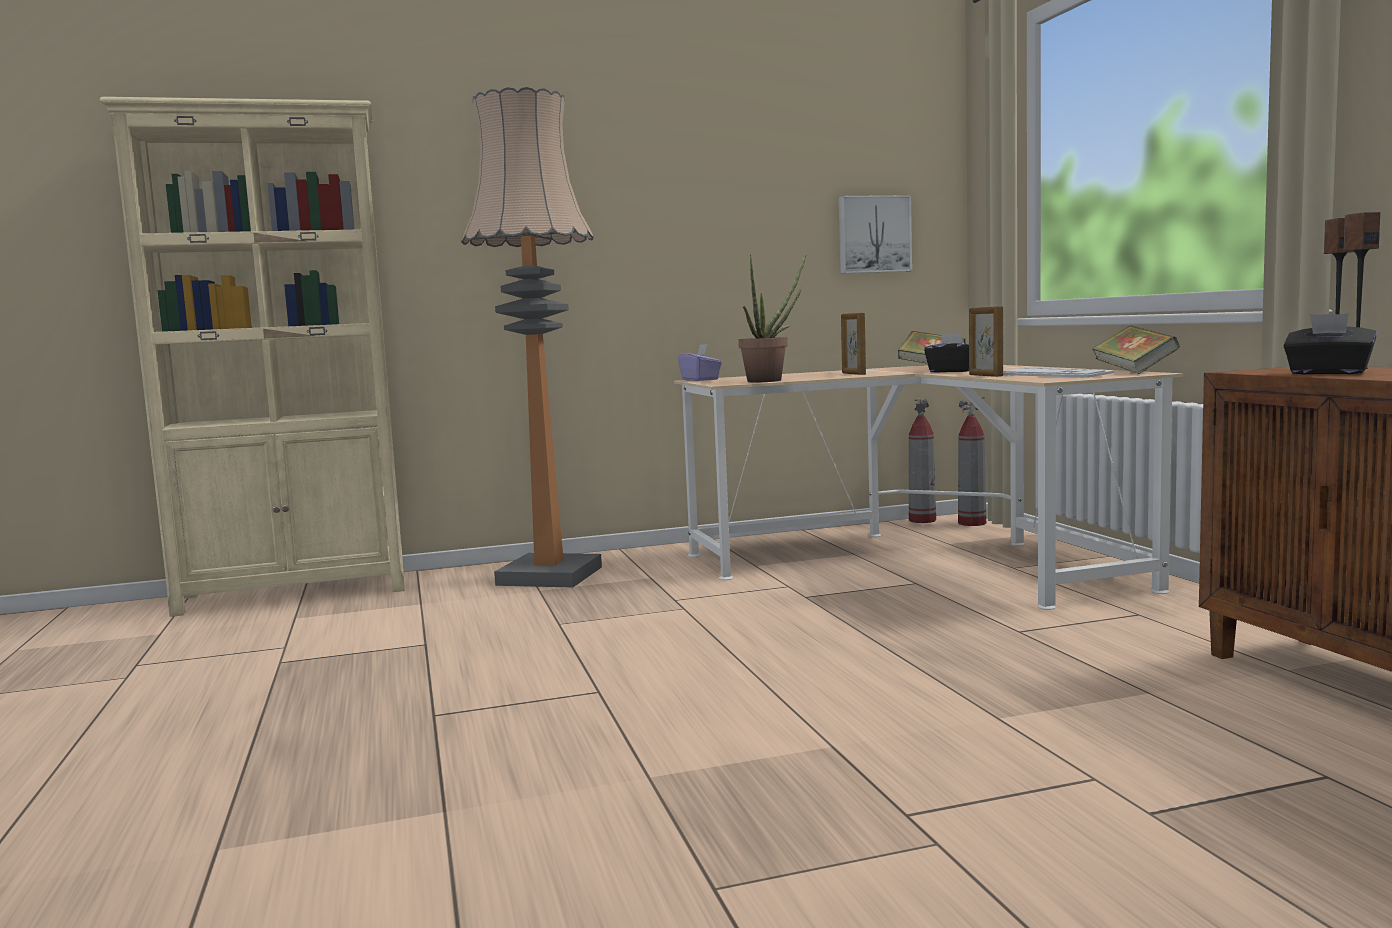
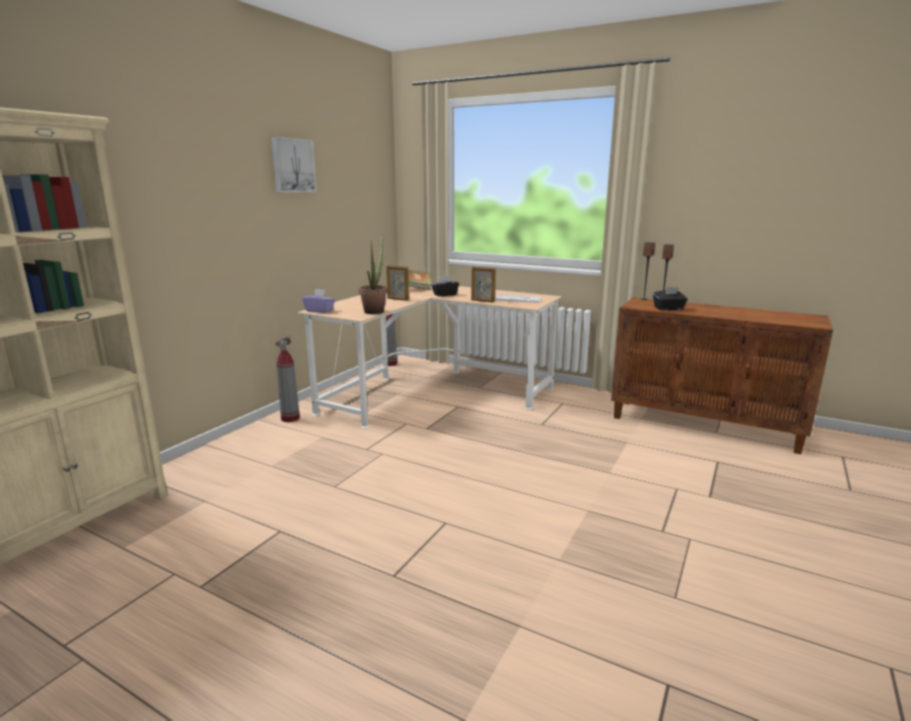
camera: 45 degrees left, 10 degrees up
floor lamp [461,87,602,588] -> none
picture [839,195,912,274] -> picture moved to [271,137,317,193]
fire extinguisher [958,397,986,526] -> fire extinguisher moved to [275,335,300,422]
book [1092,325,1180,374] -> none

